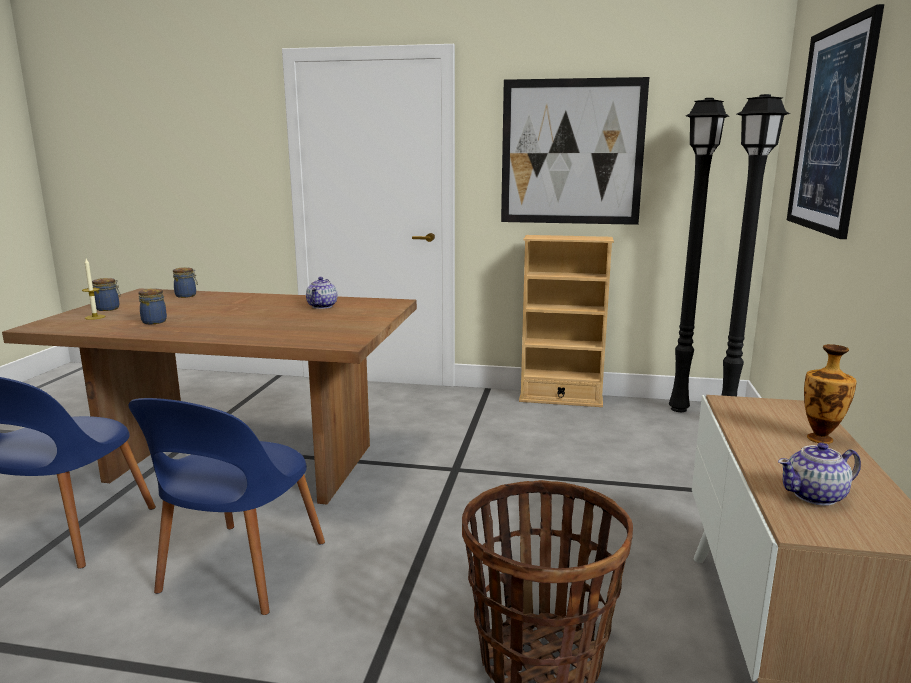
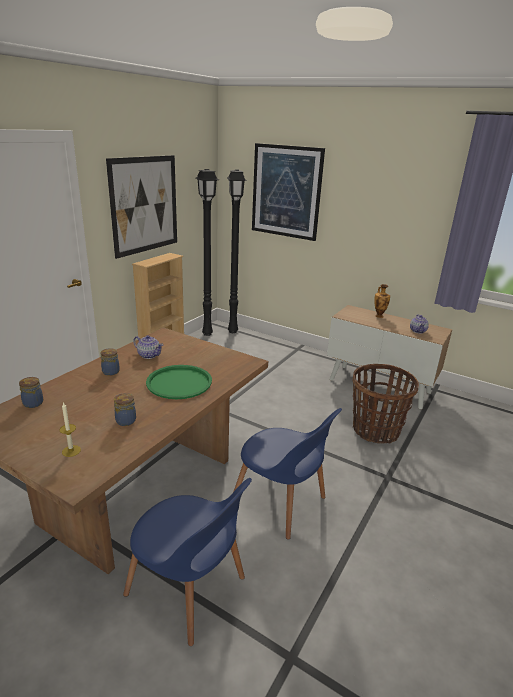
camera: 70 degrees left, 10 degrees up
jar [92,278,121,311] -> jar moved to [101,348,120,376]
none -> green tray [146,365,212,399]

